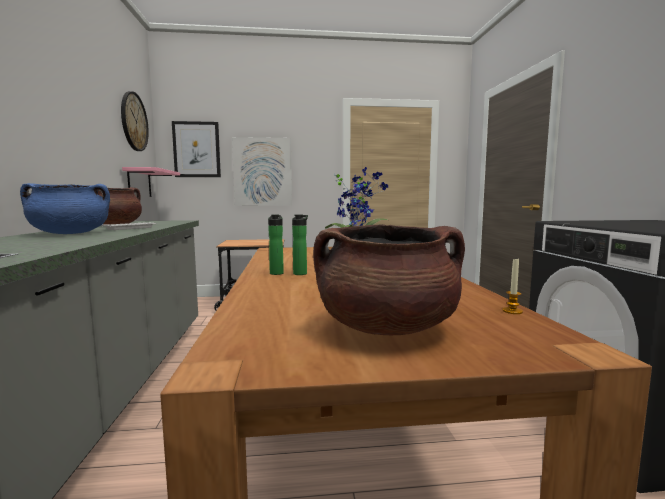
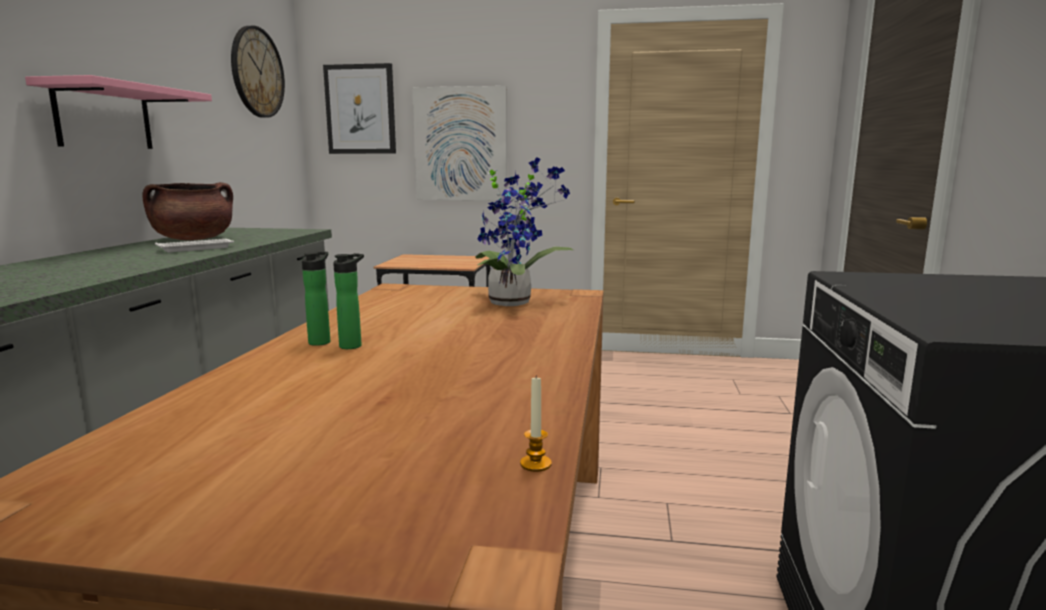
camera: 15 degrees right, 5 degrees up
blue cooking pot [20,183,110,234] -> none
pink shelf [122,167,180,197] -> pink shelf moved to [25,75,212,149]
brown cooking pot [313,224,465,335] -> none

